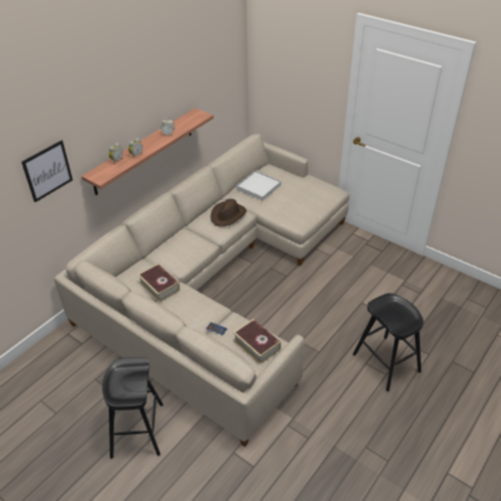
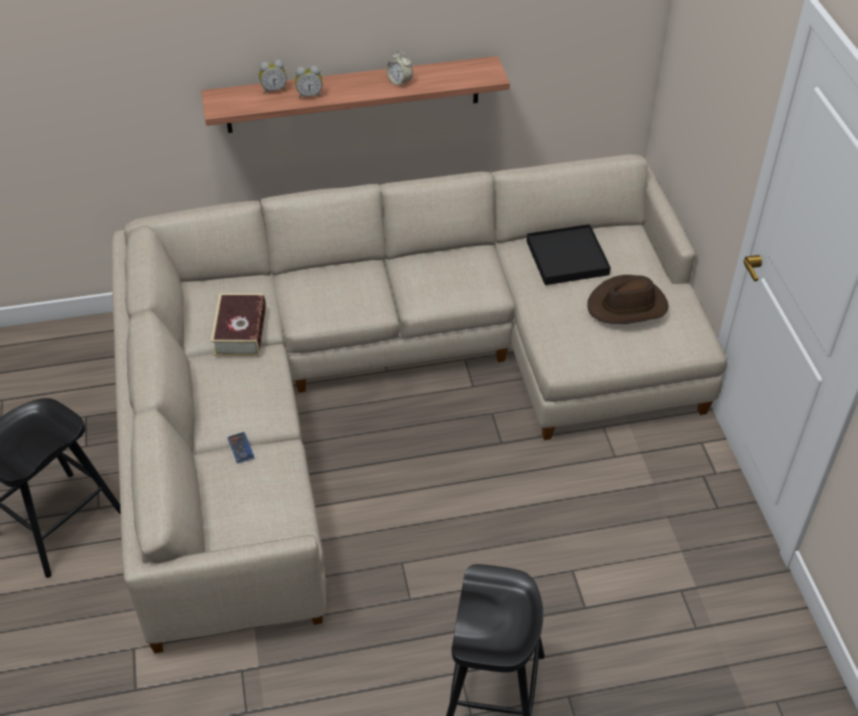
camera: 40 degrees right, 5 degrees up
picture [22,140,73,202] -> none
brown hat [211,199,247,227] -> brown hat moved to [587,275,668,324]
book [233,319,281,365] -> none
white tray [236,170,281,201] -> black tray [527,224,611,285]

